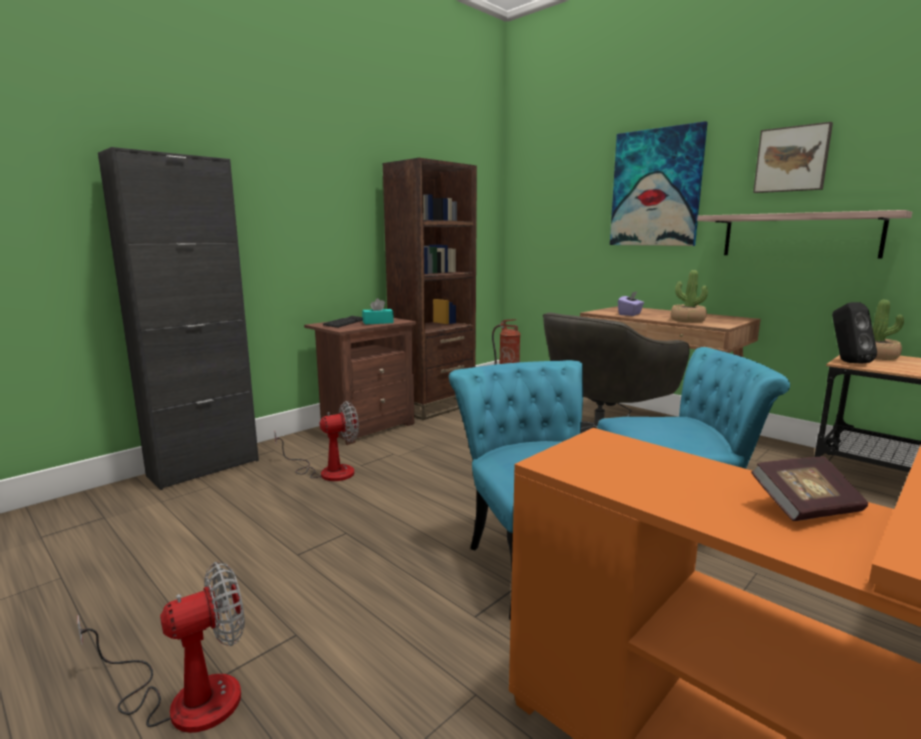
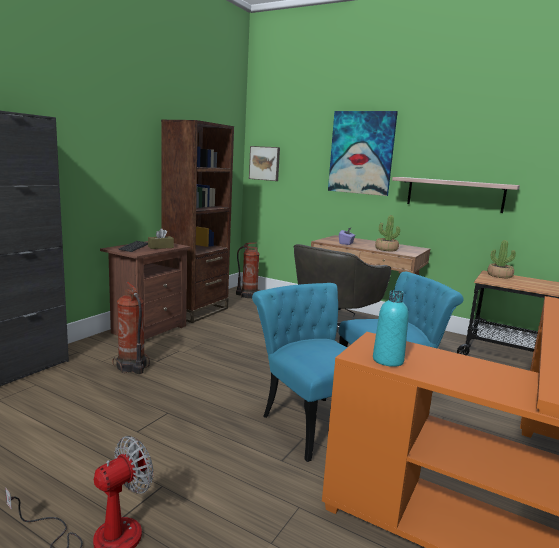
camera: 15 degrees left, 0 degrees up
fan [274,401,359,481] -> fire extinguisher [113,282,150,374]
turquoise tissue box [362,298,394,325] -> brown tissue box [148,228,174,249]
book [751,457,868,521] -> none
picture [753,122,833,193] -> picture moved to [249,146,280,181]
black speaker [832,302,877,363] -> none
none -> turquoise bottle [373,290,409,367]

